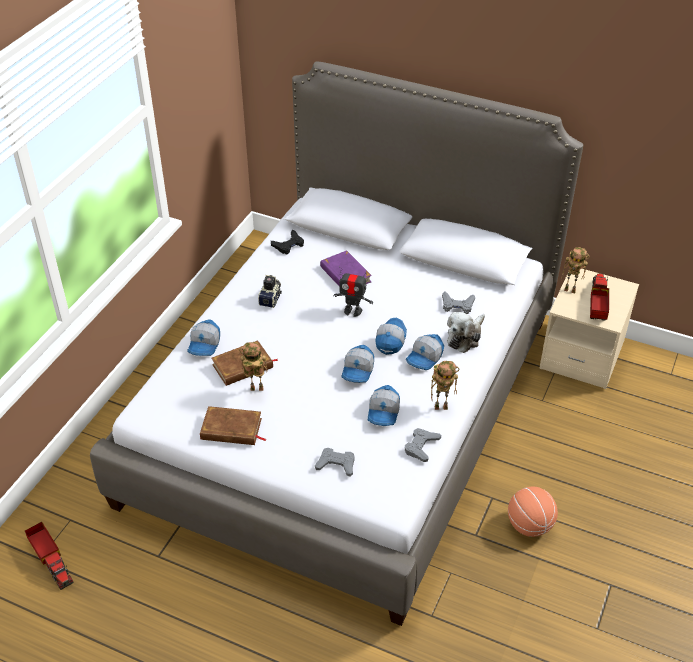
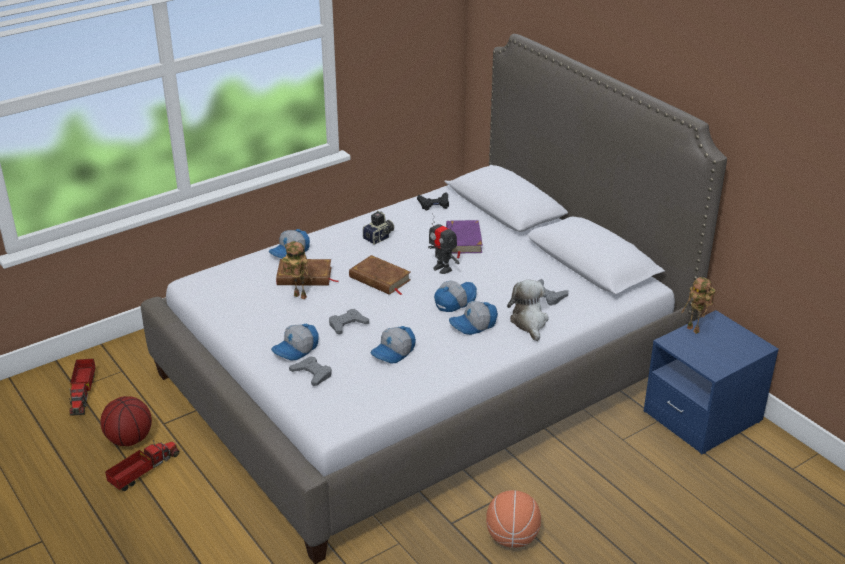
camera: 30 degrees right, 10 degrees down
brown book [200,406,266,445] -> brown book moved to [349,255,411,295]
cap [341,345,374,383] -> cap moved to [271,324,319,360]
grey game controller [405,428,441,462] -> grey game controller moved to [329,309,369,335]
toy robot [431,361,459,410] -> none
plush toy [447,312,485,353] -> plush toy turned 105 degrees clockwise [507,280,549,341]
beige nightstand [539,269,639,389] -> blue nightstand [644,310,779,454]
toy truck [590,273,609,320] -> toy truck moved to [105,440,180,491]
none -> basketball [100,396,152,446]

